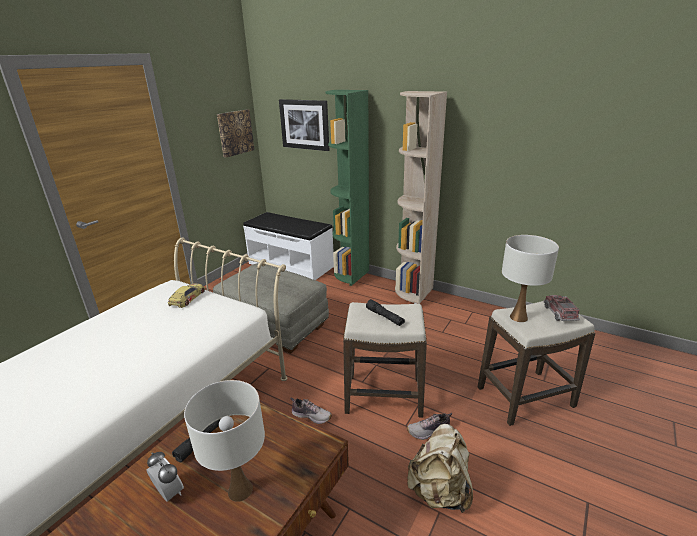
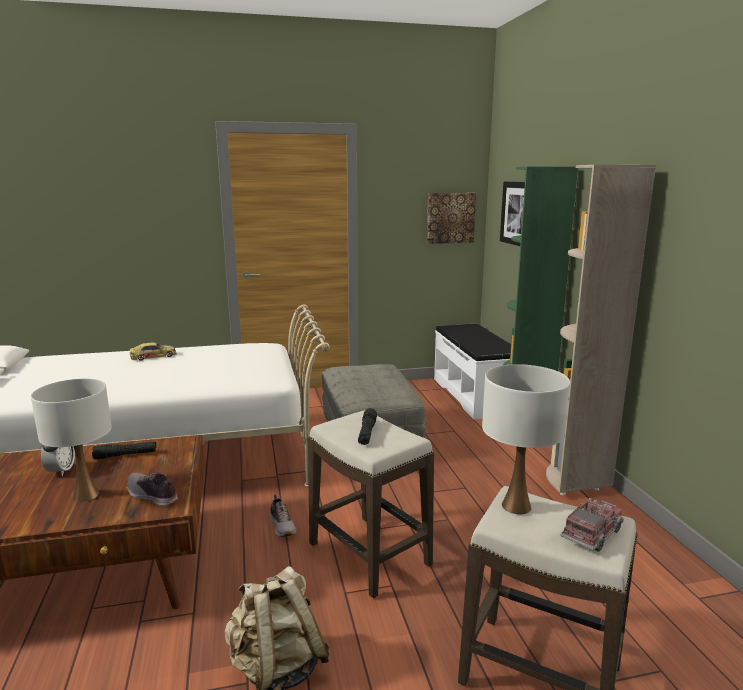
camera: 45 degrees right, 10 degrees down
toy car [168,284,205,308] -> toy car moved to [129,342,177,361]
shoe [407,413,452,440] -> shoe moved to [127,472,178,506]

